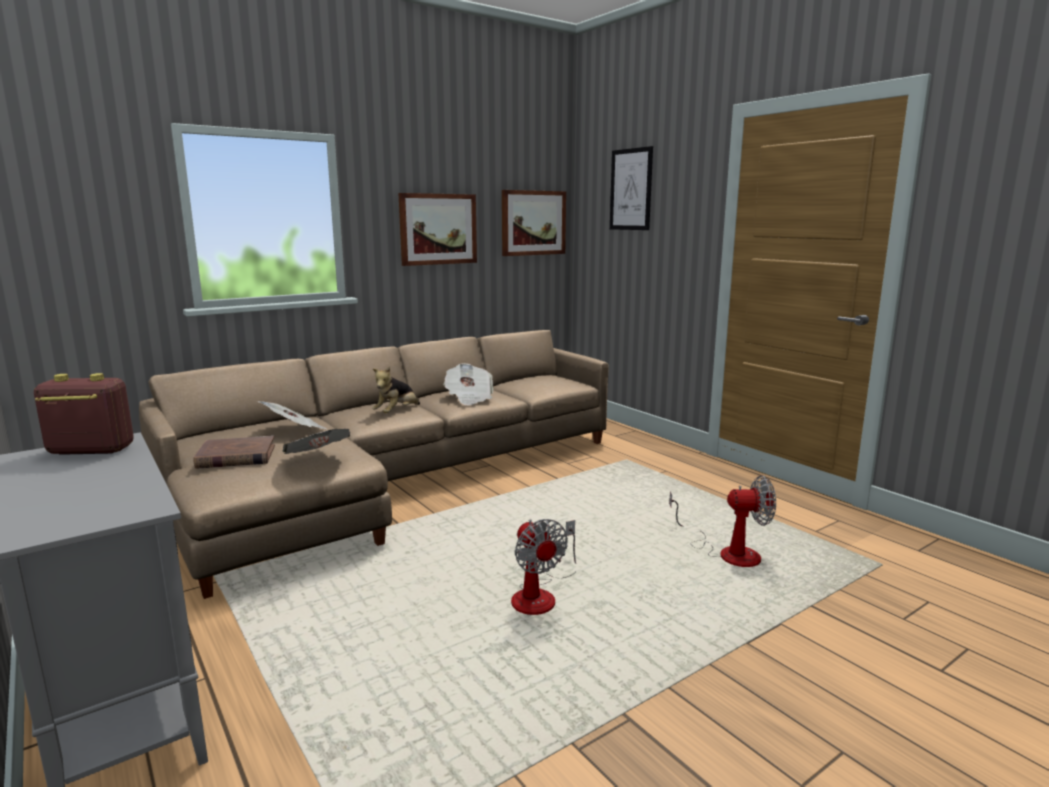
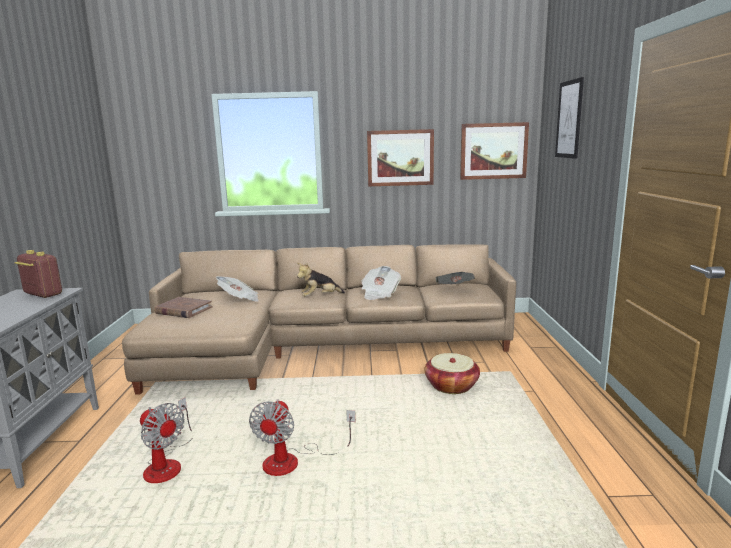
camera: 35 degrees right, 0 degrees up
newspaper [283,429,351,454] -> newspaper moved to [436,272,475,284]
fan [669,475,776,567] -> fan moved to [140,398,193,483]
none -> basket [424,353,480,394]

